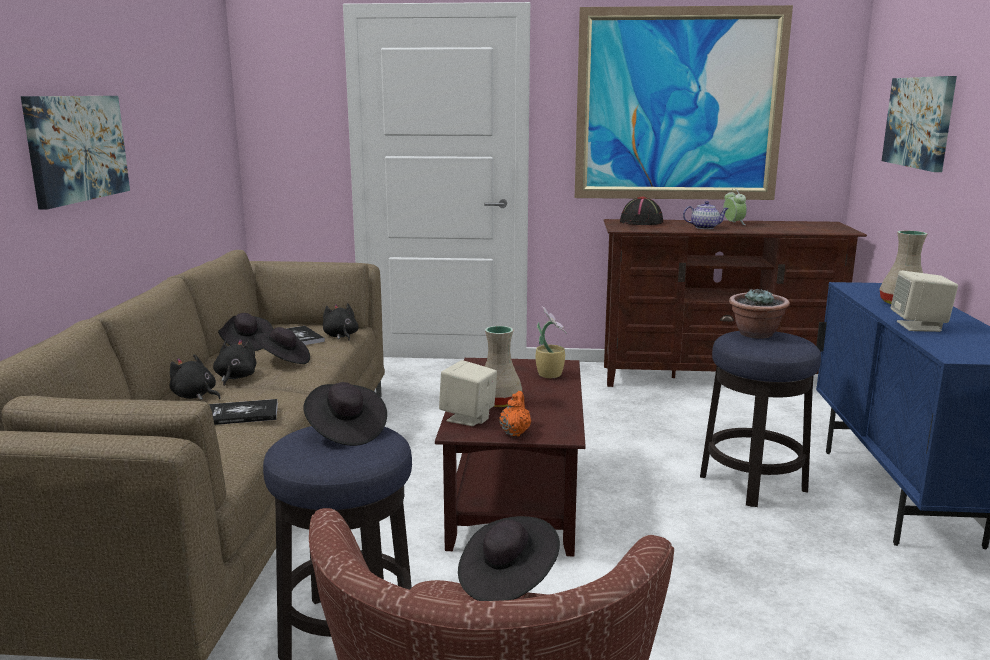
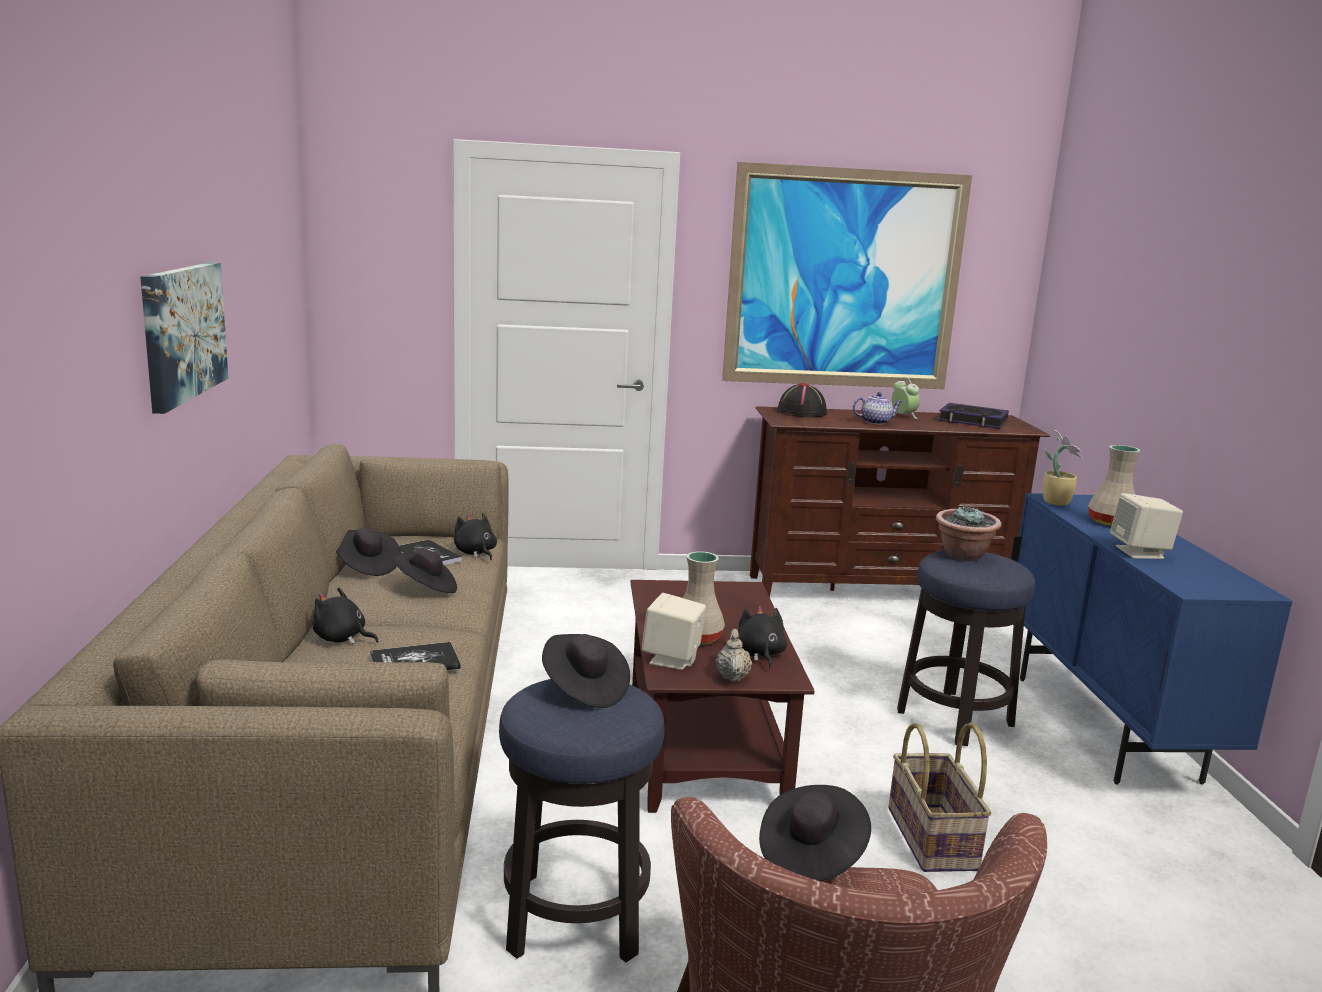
camera: 10 degrees left, 0 degrees up
black plush toy [213,339,256,386] -> black plush toy moved to [738,606,787,669]
orange teapot [499,391,531,436] -> beige teapot [716,629,752,682]
potted plant [536,306,567,378] -> potted plant moved to [1043,430,1083,506]
picture [882,76,957,172] -> none
none -> basket [888,722,992,872]
none -> book [938,403,1009,429]

